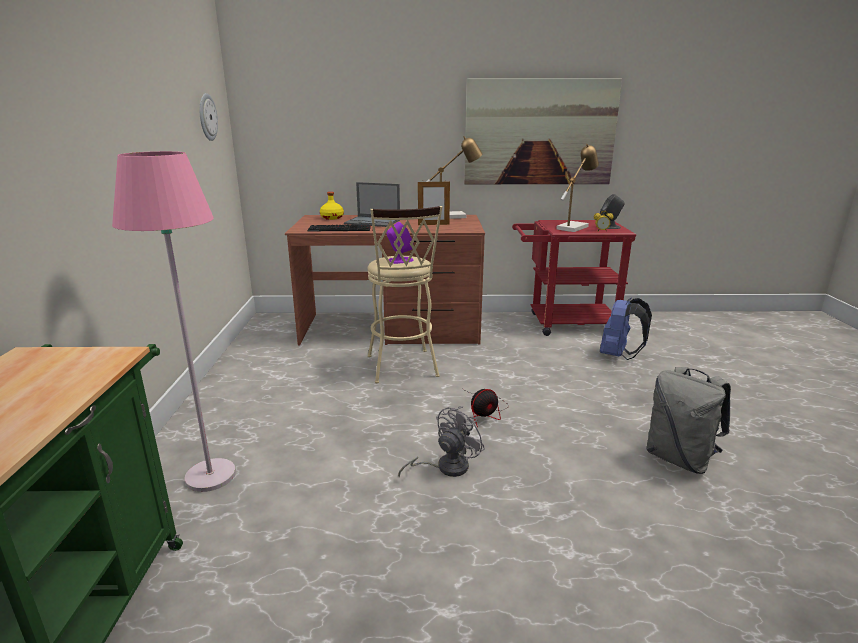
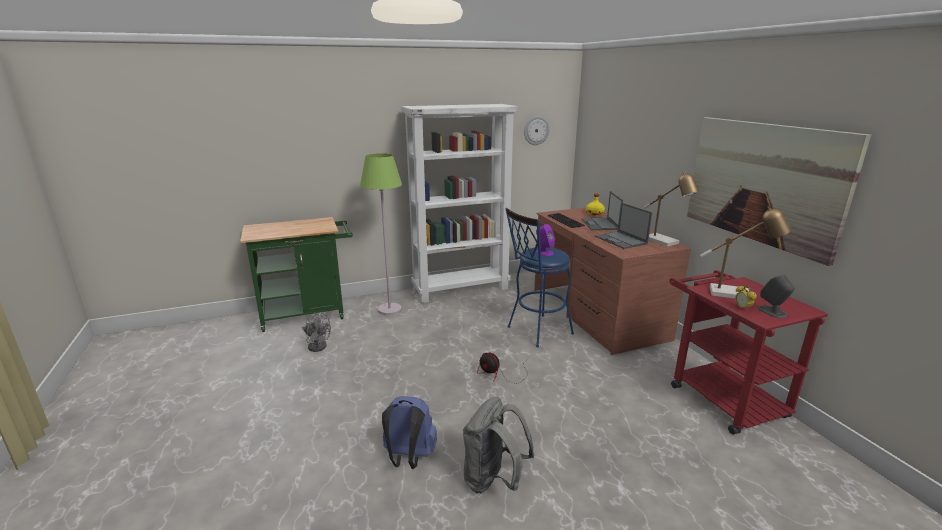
camera: 70 degrees right, 0 degrees up
pink floor lamp [112,151,236,492] -> green floor lamp [360,153,402,315]
beige stool [367,206,442,383] -> blue stool [505,208,574,347]
grey fan [398,406,485,478] -> grey fan moved to [302,312,331,352]
picture frame [418,180,450,225] -> laptop [595,203,652,249]
blue backpack [600,297,652,360] -> blue backpack moved to [382,396,437,469]
none -> white bookcase [401,104,518,303]

